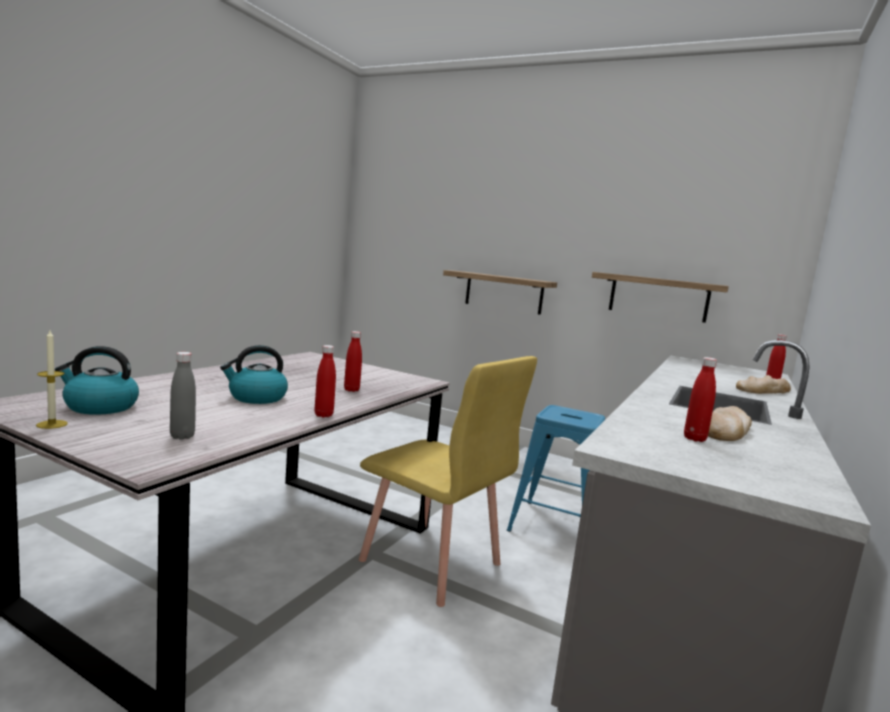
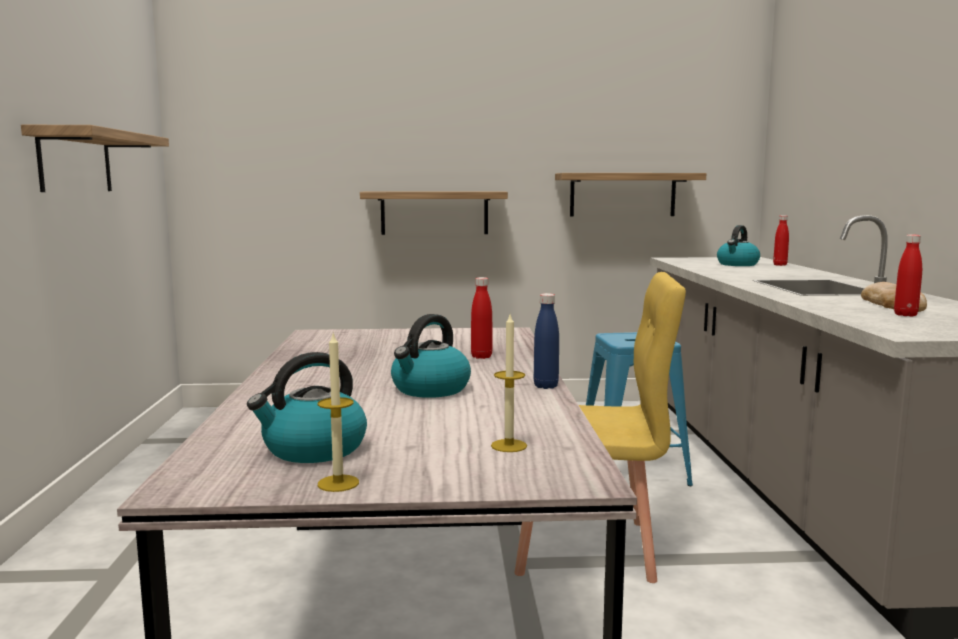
camera: 30 degrees left, 0 degrees up
grey bottle [170,352,196,440] -> candle [491,314,527,452]
red bottle [314,345,336,418] -> blue bottle [534,293,559,389]
bread [736,375,791,394] -> none
none -> shelf [21,125,169,192]
none -> kettle [717,225,760,266]

